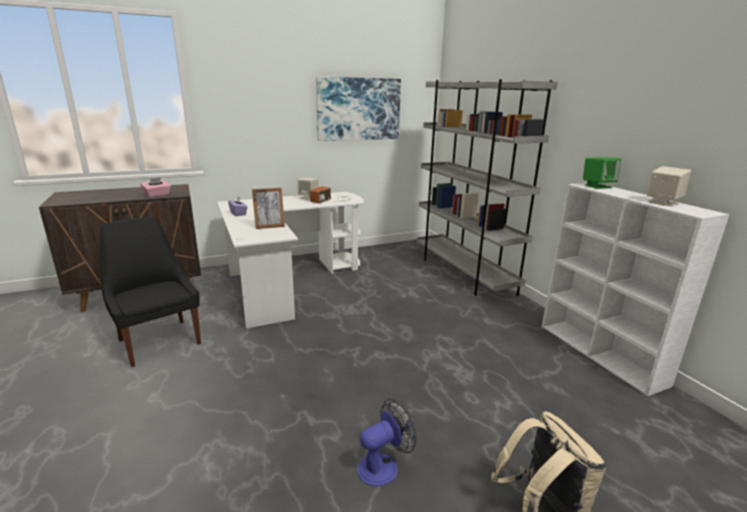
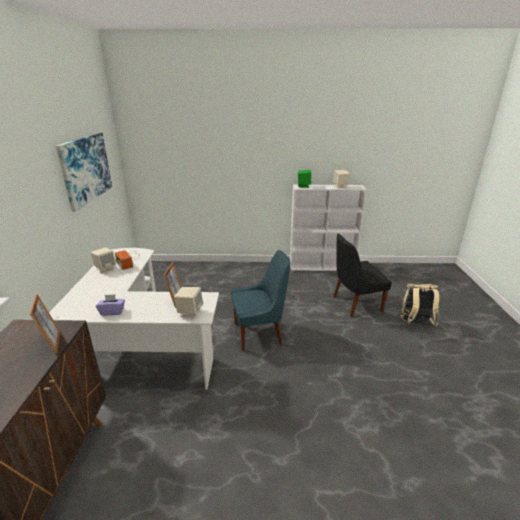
camera: 65 degrees left, 5 degrees up
black chair [100,217,201,367] -> black chair moved to [334,233,392,317]
pink tissue box [141,177,170,198] -> picture frame [30,294,61,354]
fan [357,399,417,486] -> none
grey bookcase [417,79,558,296] -> none
none -> beige speaker [174,287,203,318]
none -> blue chair [231,250,290,351]

